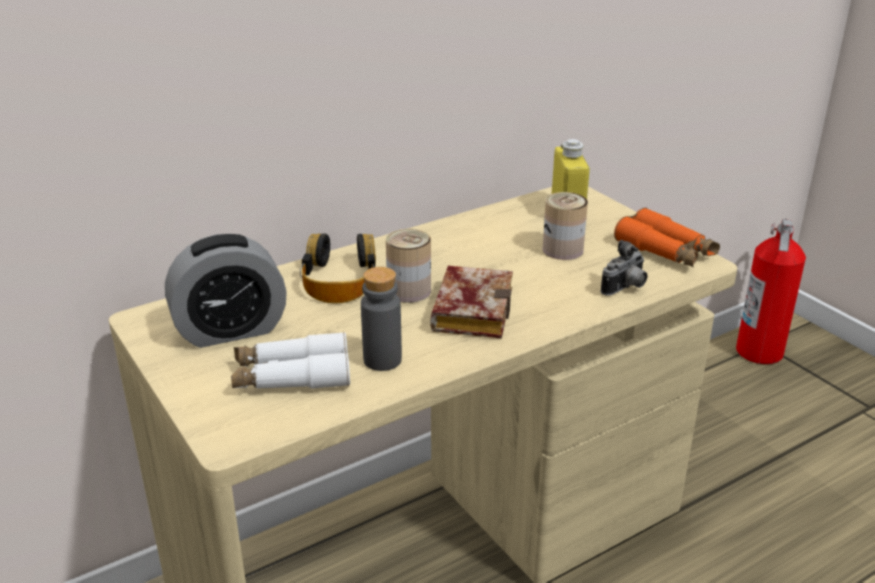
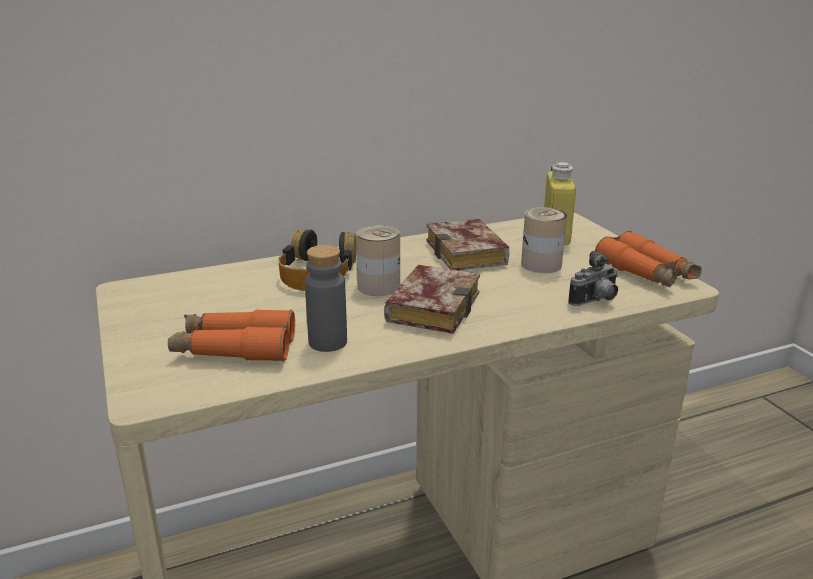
camera: 10 degrees right, 5 degrees down
alarm clock [165,234,287,348] -> none
white binoculars [231,332,350,389] -> orange binoculars [168,309,295,362]
fire extinguisher [736,219,806,364] -> none
none -> book [426,219,509,270]

